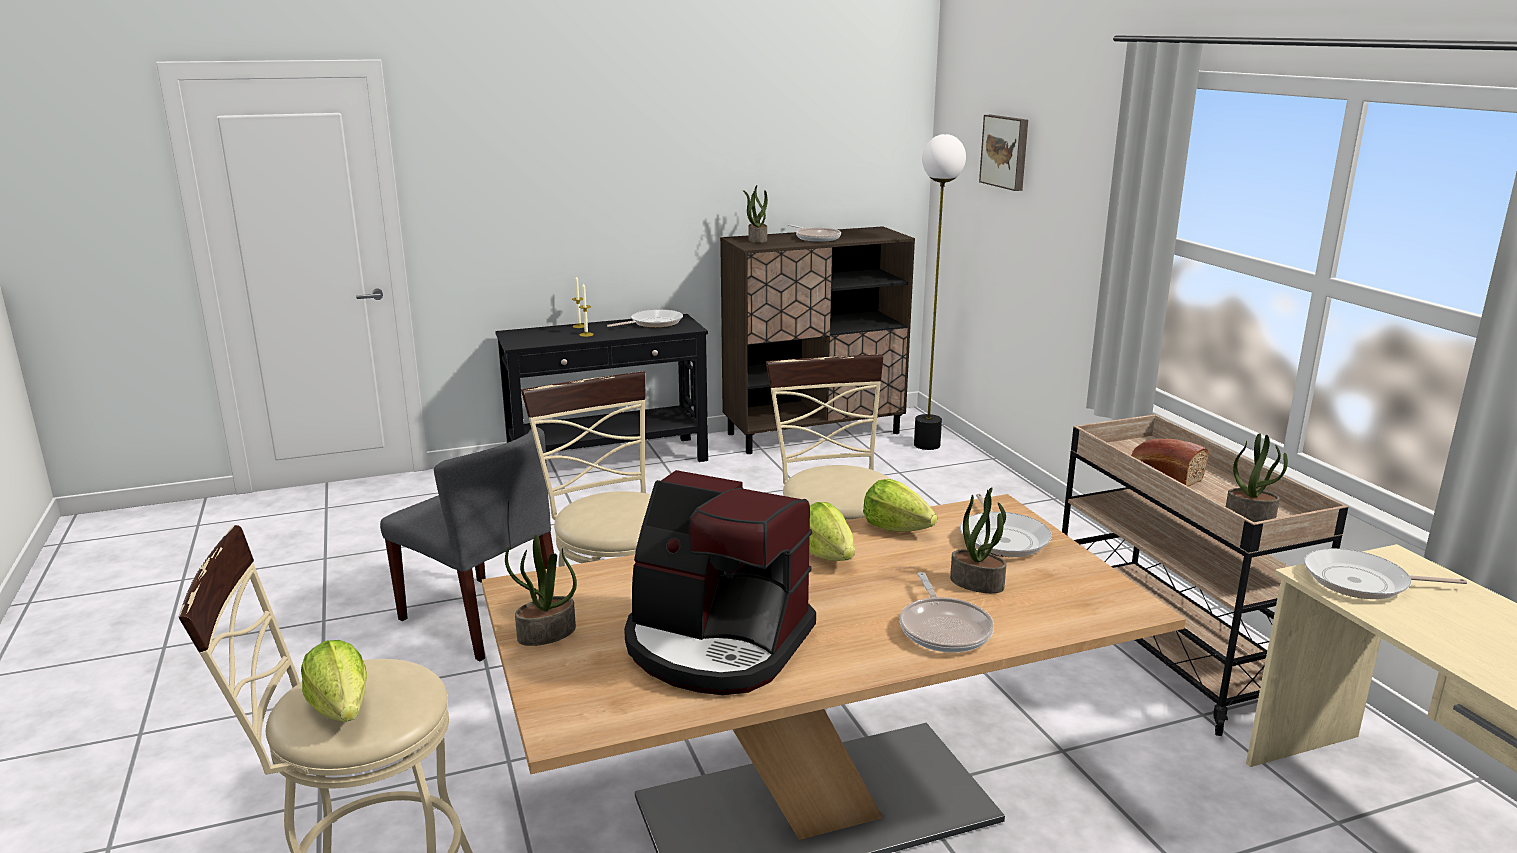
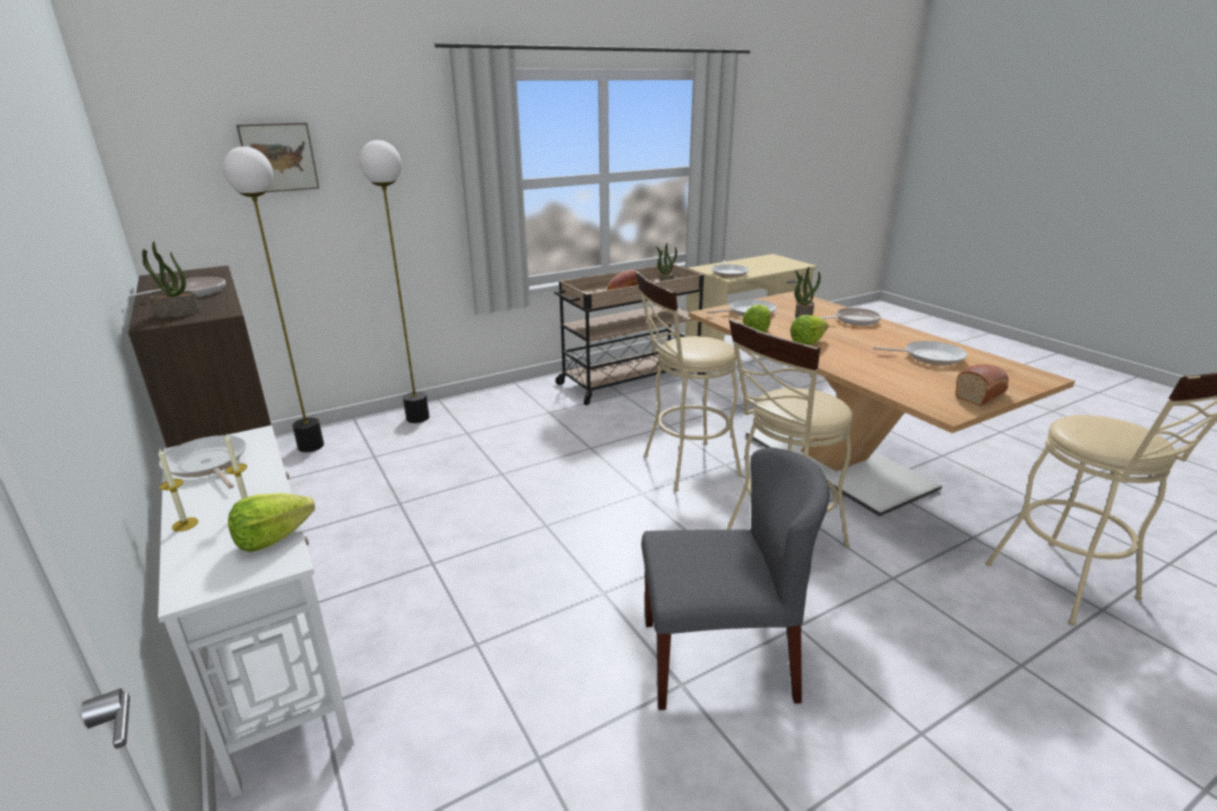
camera: 100 degrees left, 5 degrees up
lettuce [301,640,367,722] -> lettuce moved to [228,493,315,552]
grey chair [380,427,554,661] -> grey chair turned 60 degrees clockwise [641,448,829,710]
black console table [495,314,708,462] -> white console table [158,425,354,798]
potted plant [505,535,577,646] -> bread [956,364,1009,406]
coffee machine [624,470,816,695] -> frying pan [873,341,967,365]
none -> floor lamp [359,140,429,423]

